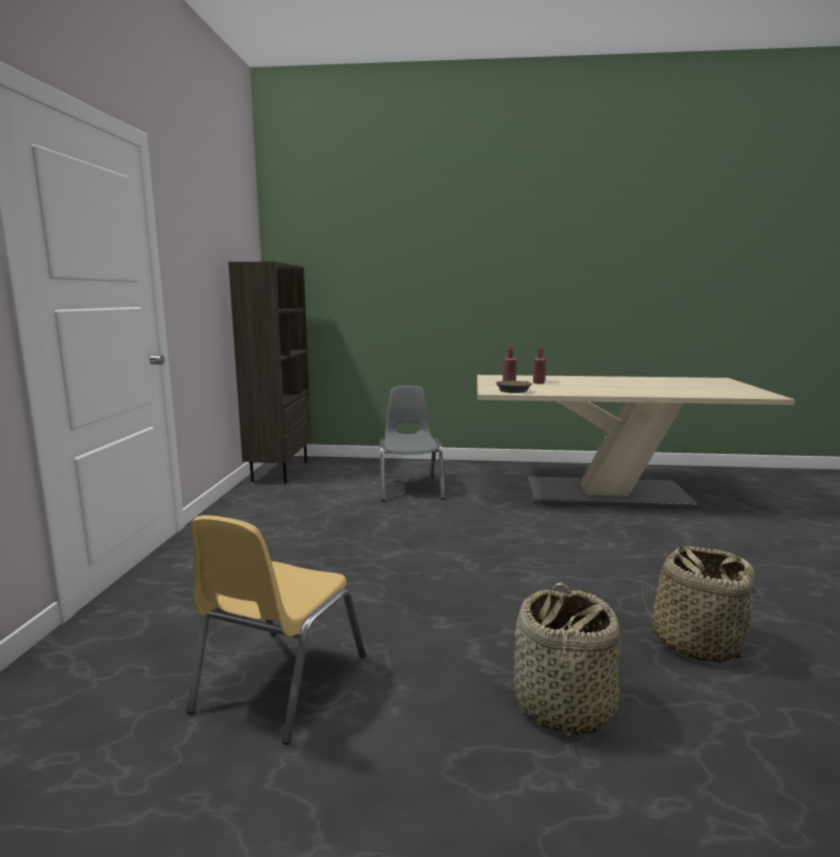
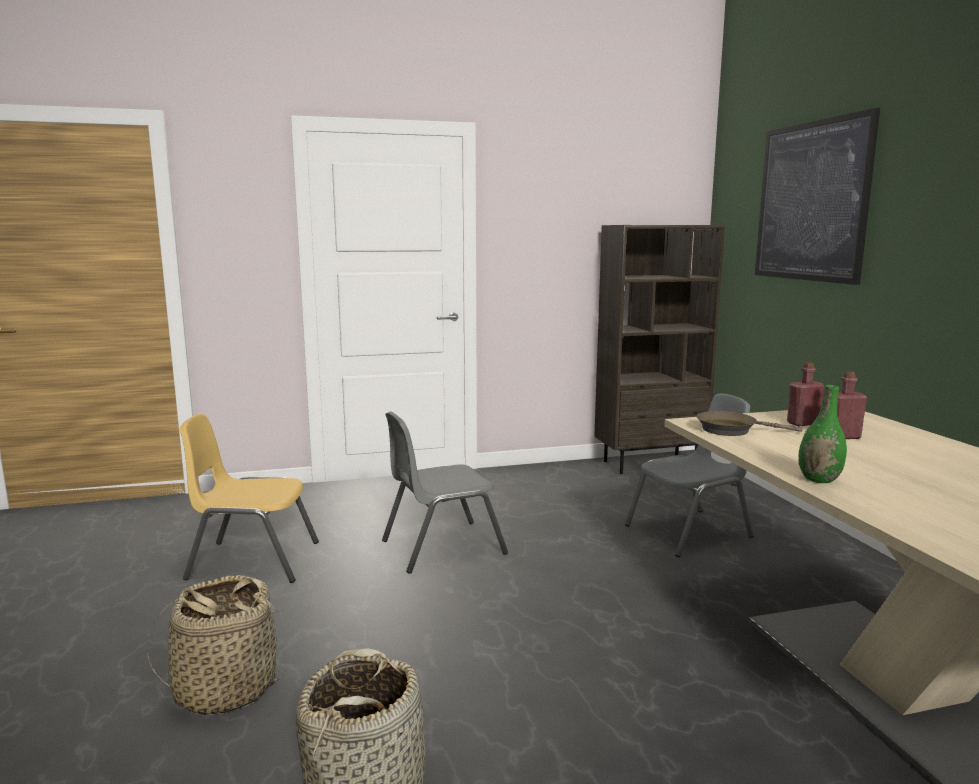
camera: 70 degrees right, 0 degrees up
none -> grey chair [382,411,508,574]
none -> picture [755,108,880,285]
none -> green vase [798,385,847,483]

